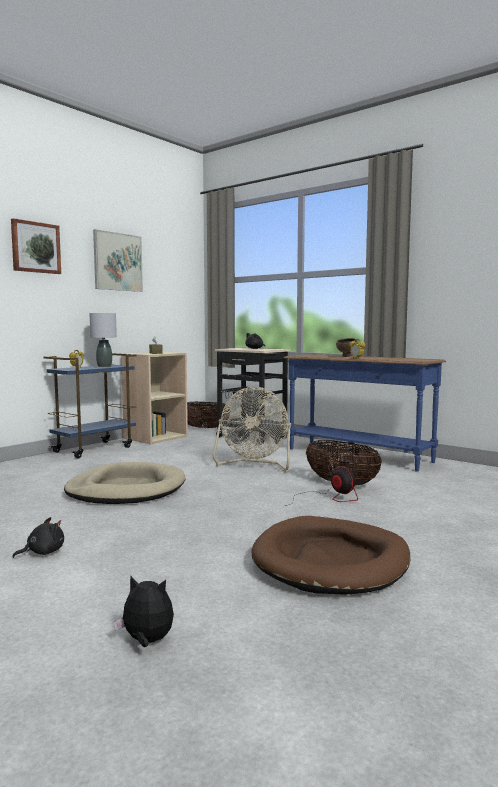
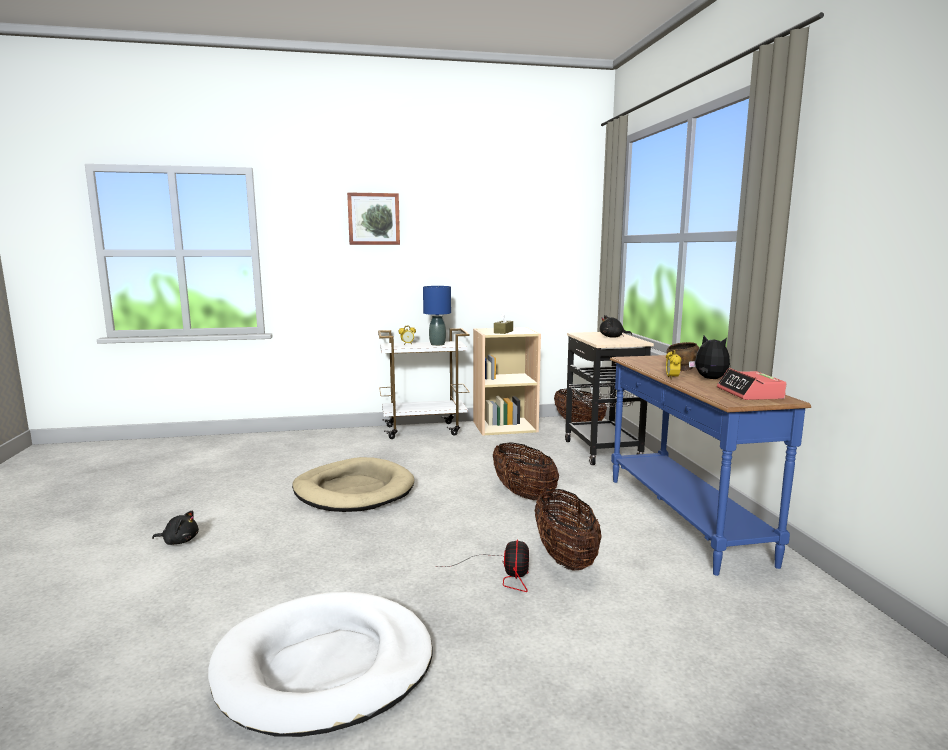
camera: 40 degrees right, 5 degrees up
blue cart [44,353,137,459] -> white cart [378,328,470,439]
grey table lamp [89,313,117,367] -> blue table lamp [423,286,451,346]
picture [93,229,143,292] -> none
plush toy [114,576,174,647] -> plush toy moved to [689,336,730,379]
beige fan [213,387,291,473] -> basket [493,443,559,500]
brown dog bed [252,516,410,595] -> white dog bed [208,592,433,737]
none -> alarm clock [717,368,787,400]

